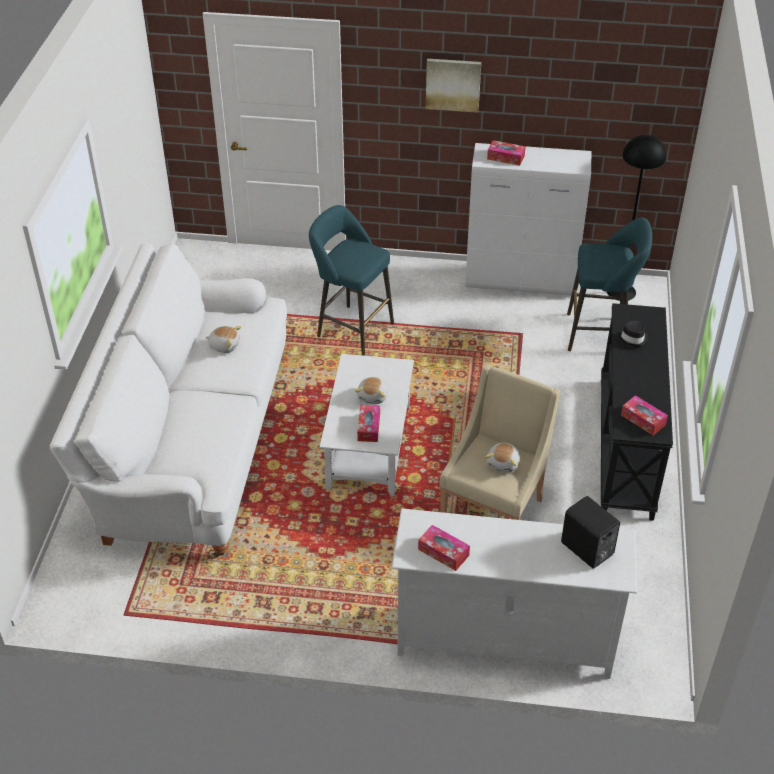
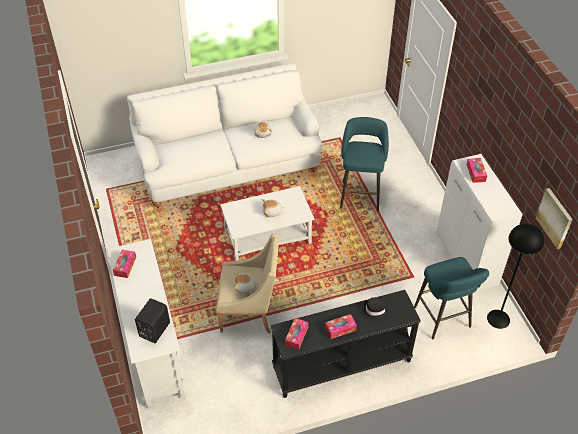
camera: 65 degrees right, 5 degrees up
tissue box [357,405,380,442] -> tissue box moved to [325,314,357,339]
picture [426,59,481,112] -> picture moved to [536,188,573,249]

